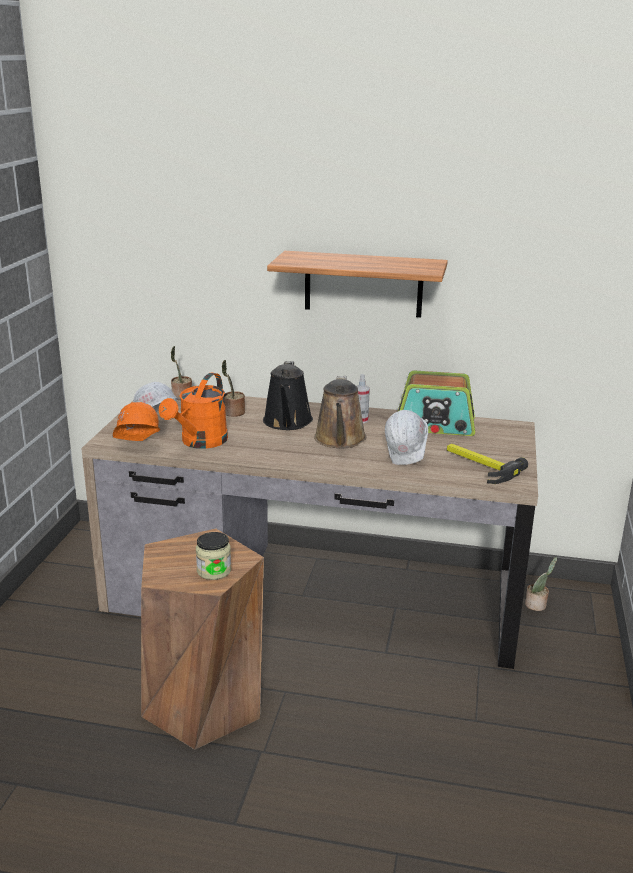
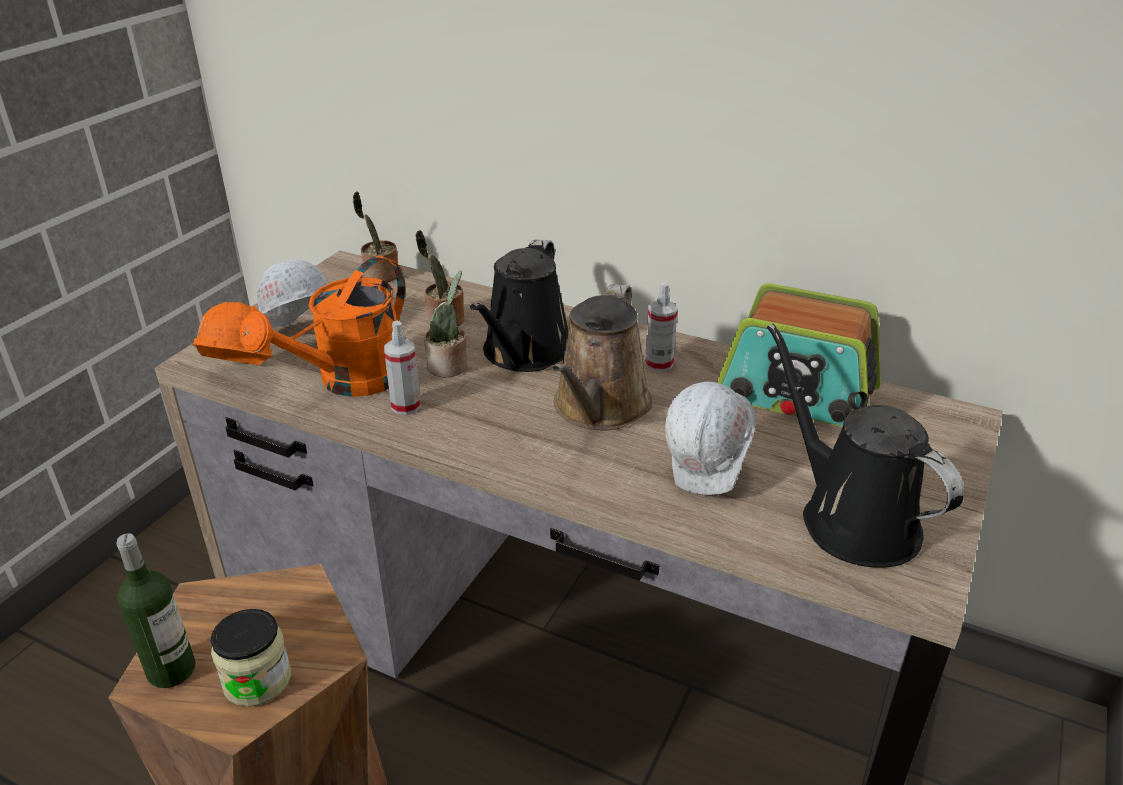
camera: 15 degrees right, 10 degrees up
shelf [267,251,448,317] -> none
hammer [447,444,528,484] -> black watering can [767,324,964,568]
potted plant [525,557,557,611] -> potted plant moved to [424,271,467,377]
none -> bottle [116,534,196,688]
none -> spray bottle [384,321,421,415]

